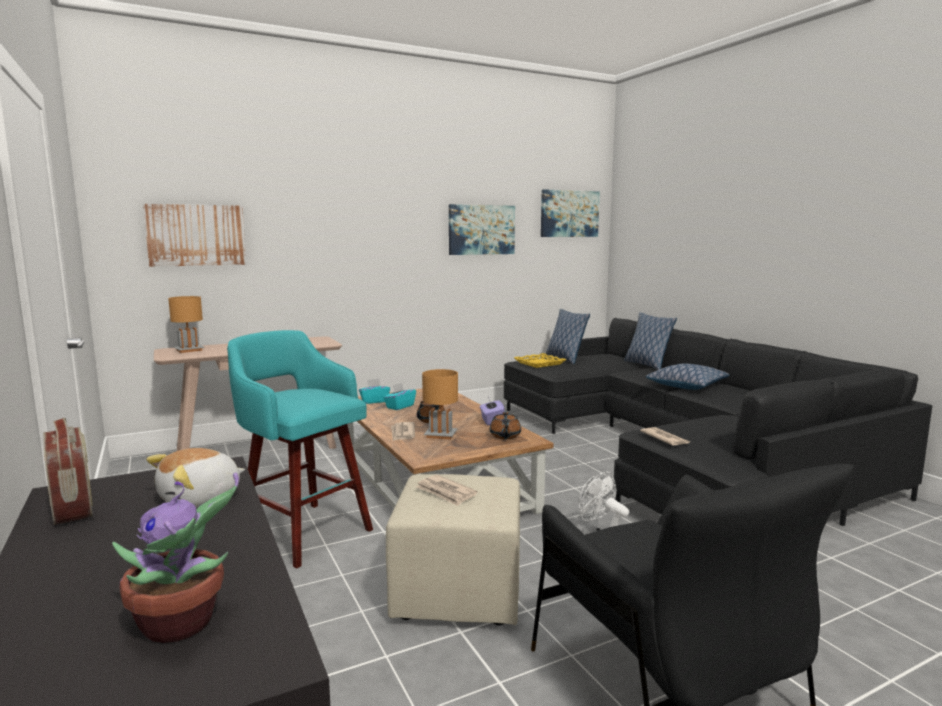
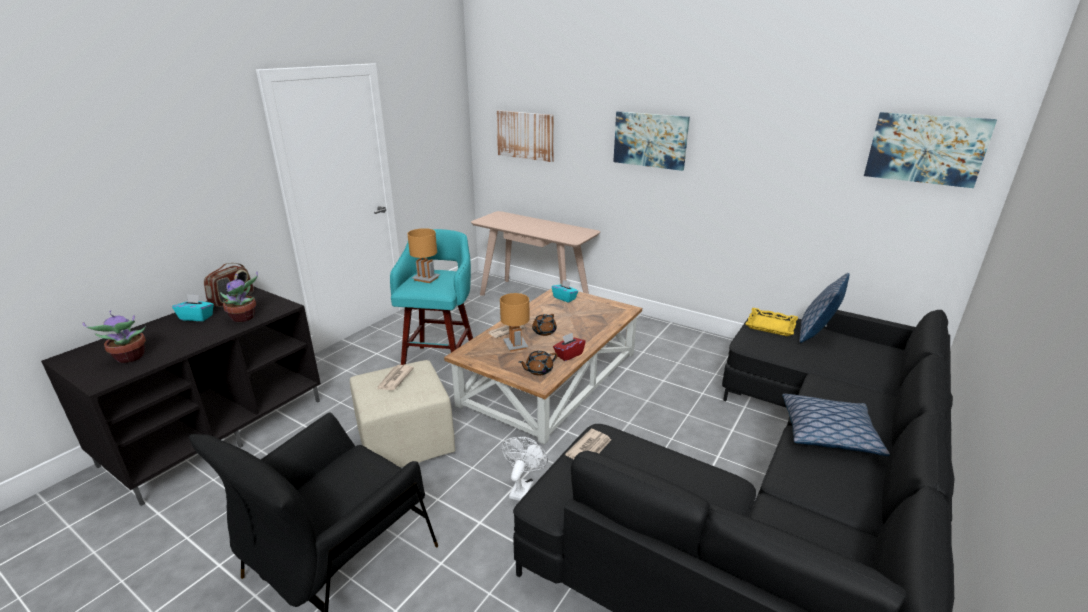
camera: 60 degrees right, 15 degrees up
plush toy [146,448,245,508] -> potted plant [220,271,258,322]
brown table lamp [168,296,205,353] -> brown table lamp moved to [407,228,440,283]
turquoise tissue box [383,383,416,410] -> turquoise tissue box moved to [172,294,214,321]
picture [449,204,515,255] -> picture moved to [613,111,690,171]
purple tissue box [480,397,505,425] -> red tissue box [553,333,586,361]
pillow [624,312,677,370] -> none

